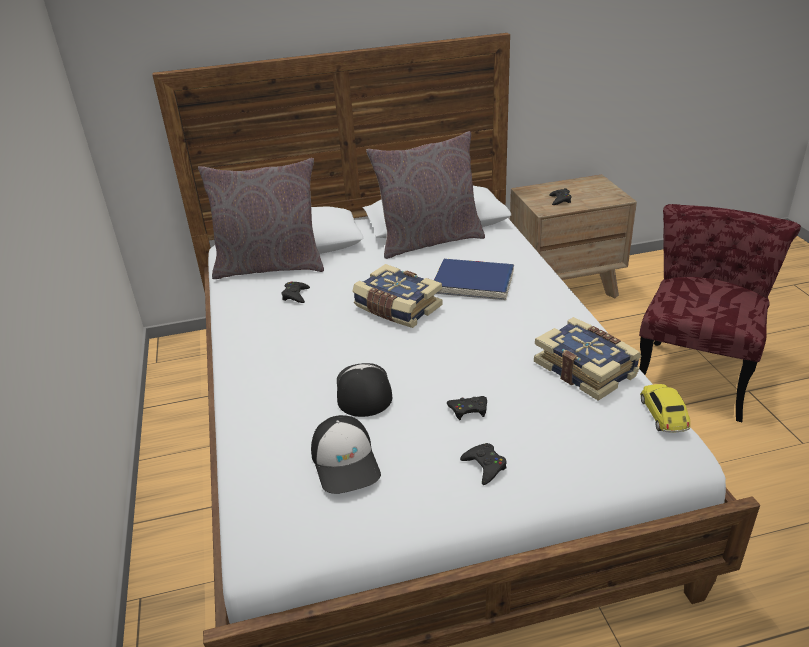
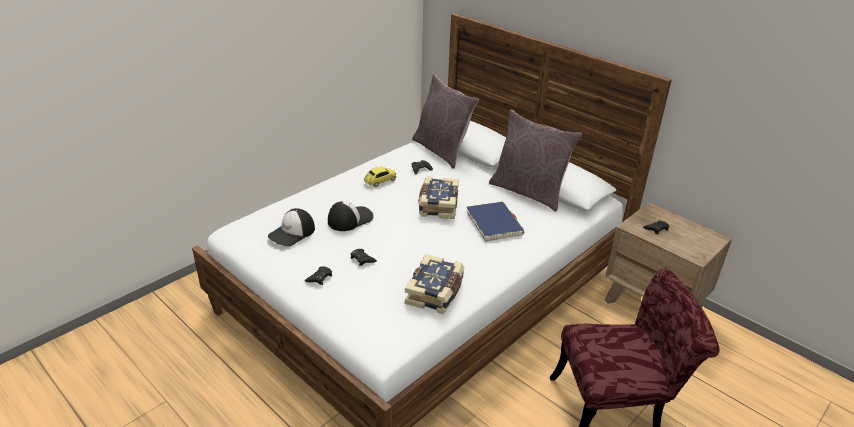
camera: 55 degrees right, 0 degrees up
toy car [640,384,690,433] -> toy car moved to [364,166,396,187]

